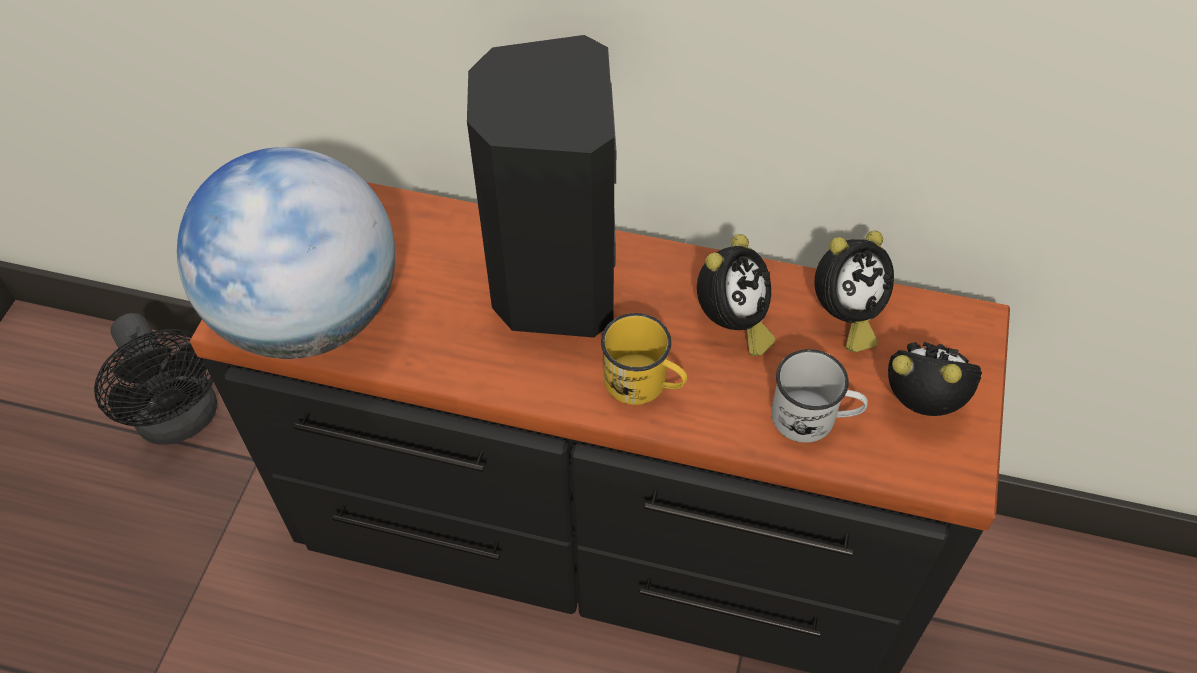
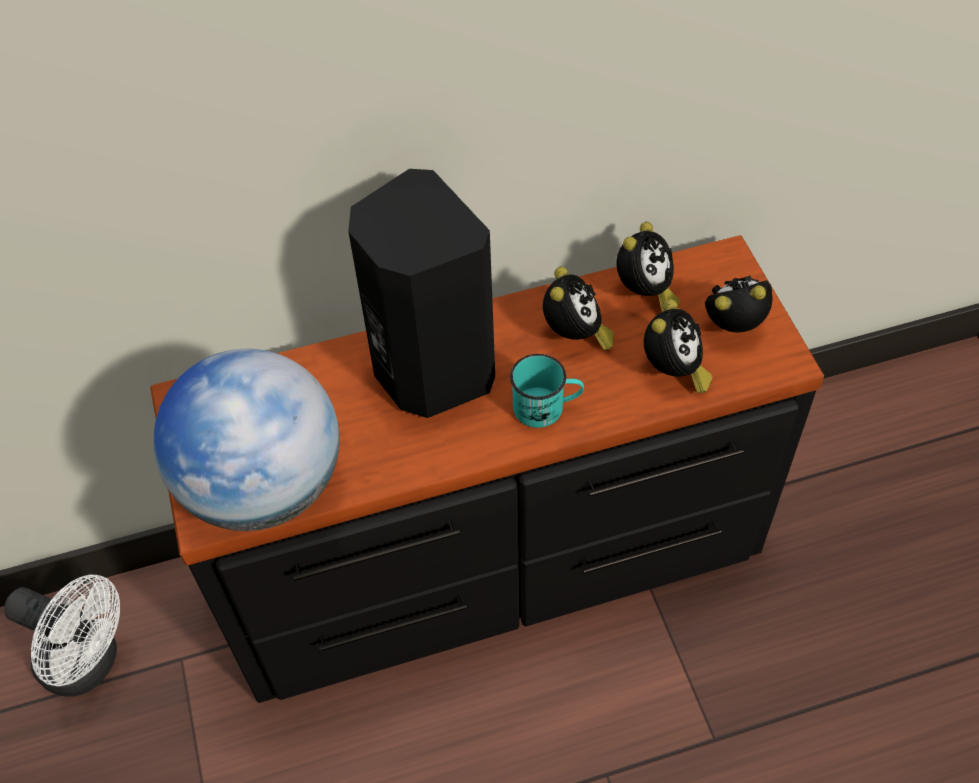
camera: 30 degrees left, 0 degrees up
black fan [94,313,217,445] -> white fan [4,575,120,696]
yellow mug [601,313,687,405] -> turquoise mug [510,354,584,428]
white mug [771,349,868,443] -> alarm clock [644,299,712,393]

